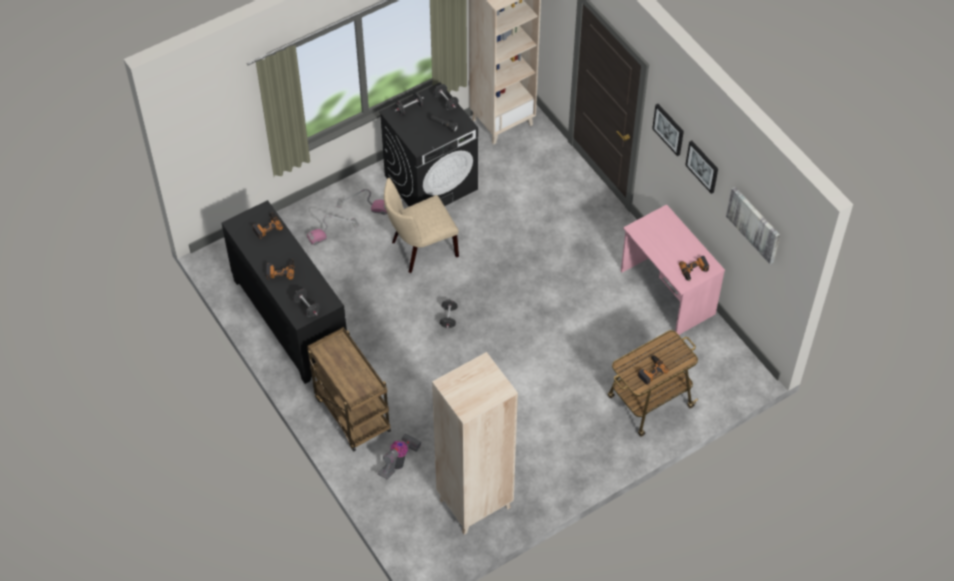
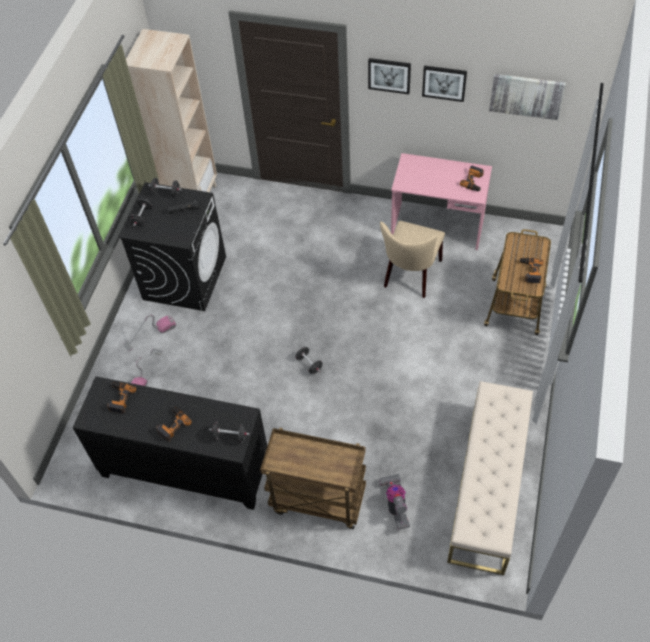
camera: 40 degrees left, 0 degrees up
beige chair [384,178,459,273] -> beige chair moved to [380,221,445,298]
beige bookcase [432,352,518,535] -> beige bench [447,381,533,575]

